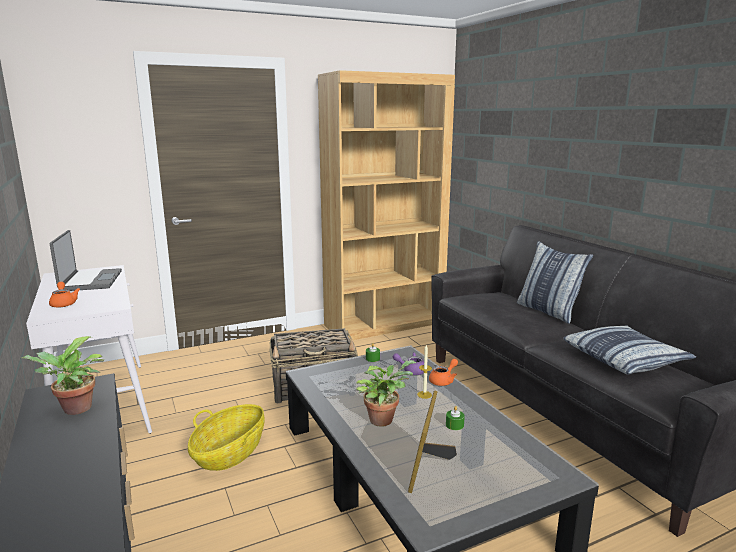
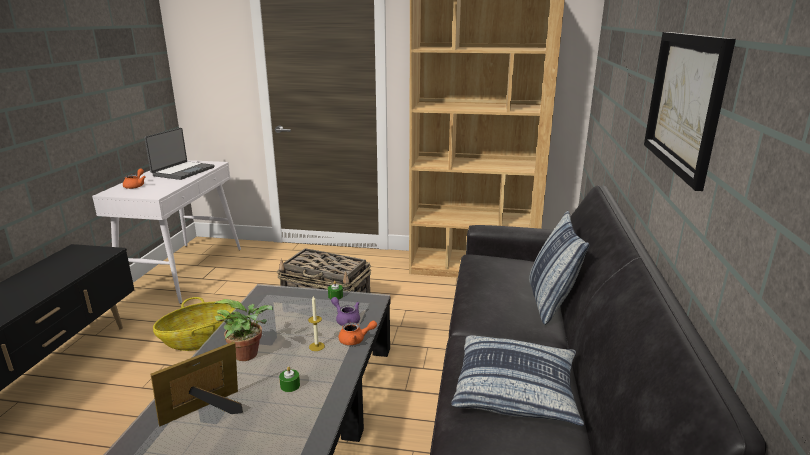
camera: 35 degrees right, 5 degrees up
potted plant [21,336,104,415] -> none
none -> picture [644,32,736,191]

